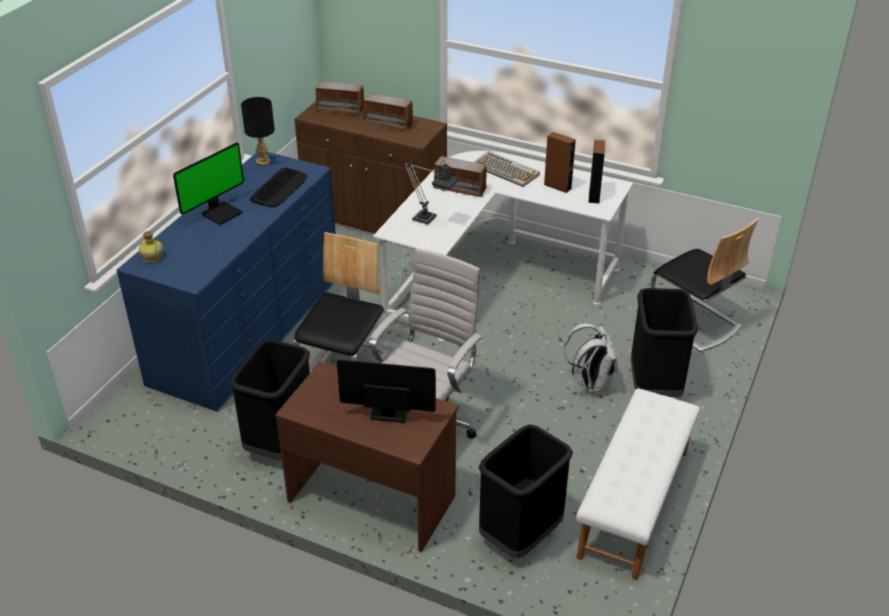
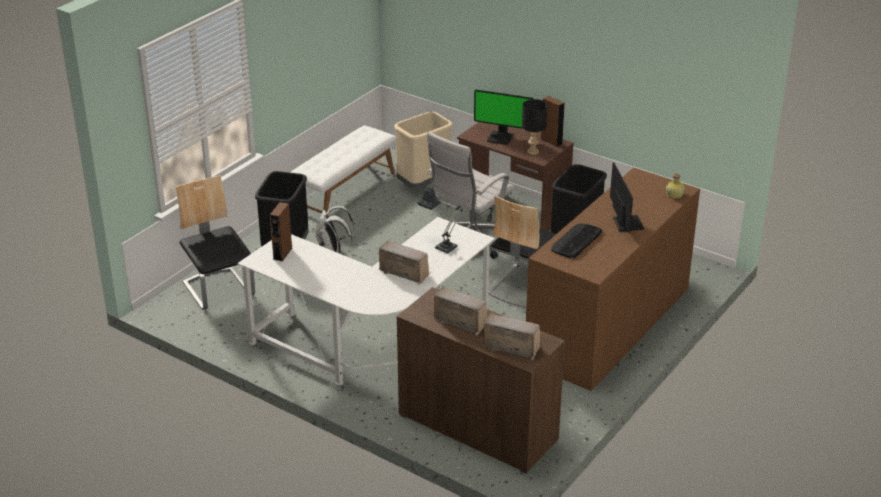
camera: 170 degrees left, 5 degrees down
blue dresser [117,152,336,412] -> brown dresser [526,167,700,391]
monitor [173,142,244,225] -> monitor turned 120 degrees clockwise [610,162,644,233]
black table lamp [241,97,275,165] -> black table lamp moved to [522,99,547,155]
keyboard [474,151,540,187] -> none
black trash can [478,424,573,559] -> beige trash can [394,111,453,189]
brown speaker [544,132,576,193] -> brown speaker moved to [541,96,565,147]

